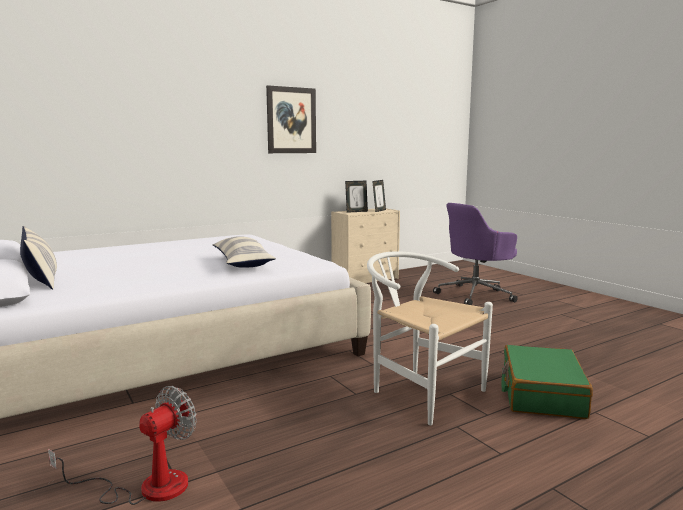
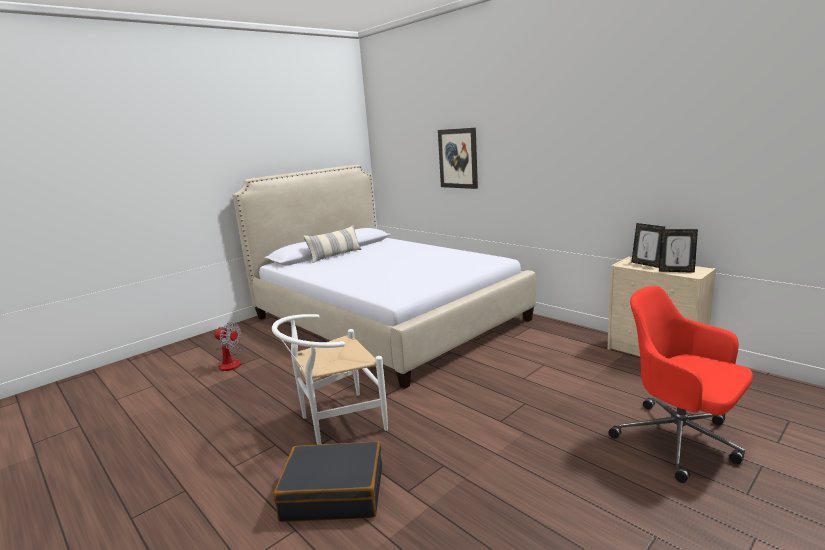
camera: 80 degrees right, 5 degrees up
pillow [213,236,276,268] -> none
picture [266,85,316,153] -> picture moved to [438,128,478,189]
white chair [367,251,493,425] -> white chair turned 150 degrees counterclockwise [272,314,388,445]
purple office chair [433,203,518,305] -> red office chair [609,286,753,483]
green suitcase [502,345,593,419] -> black suitcase [273,441,382,522]

